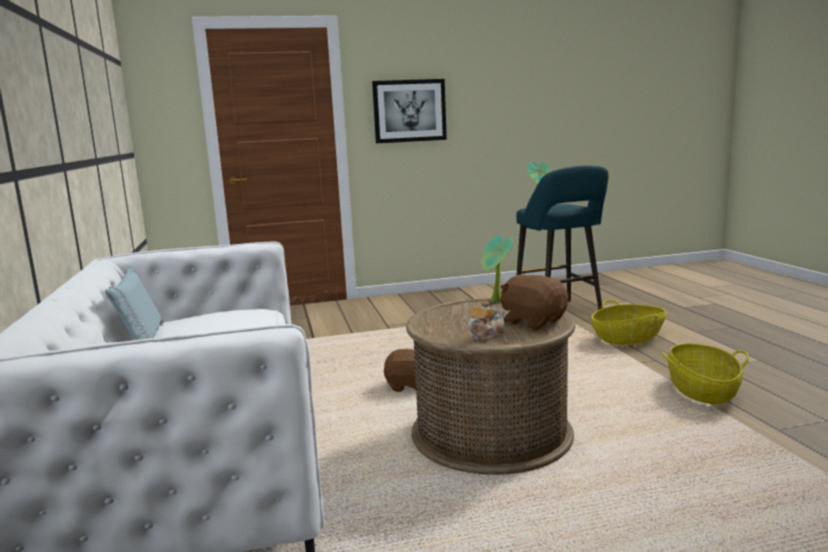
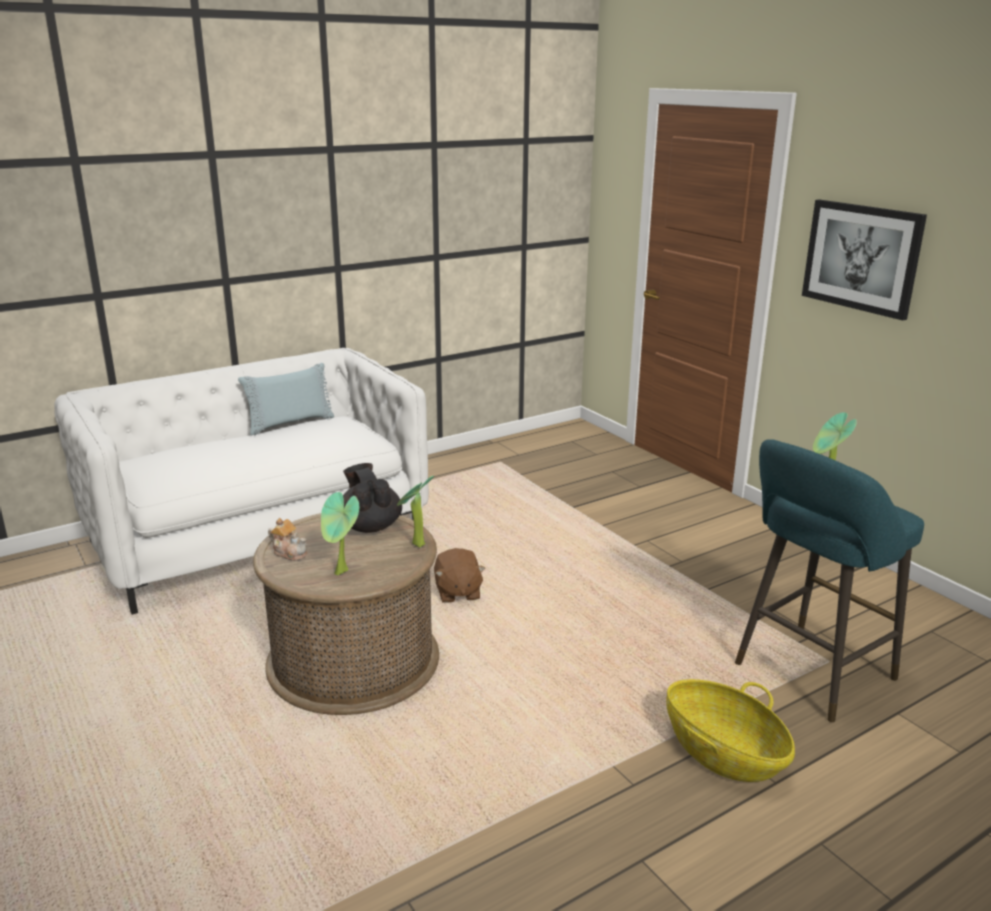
camera: 70 degrees right, 10 degrees up
brown plush toy [500,275,568,330] -> potted plant [321,492,359,576]
basket [662,343,749,405] -> none
none -> black teapot [343,463,402,533]

